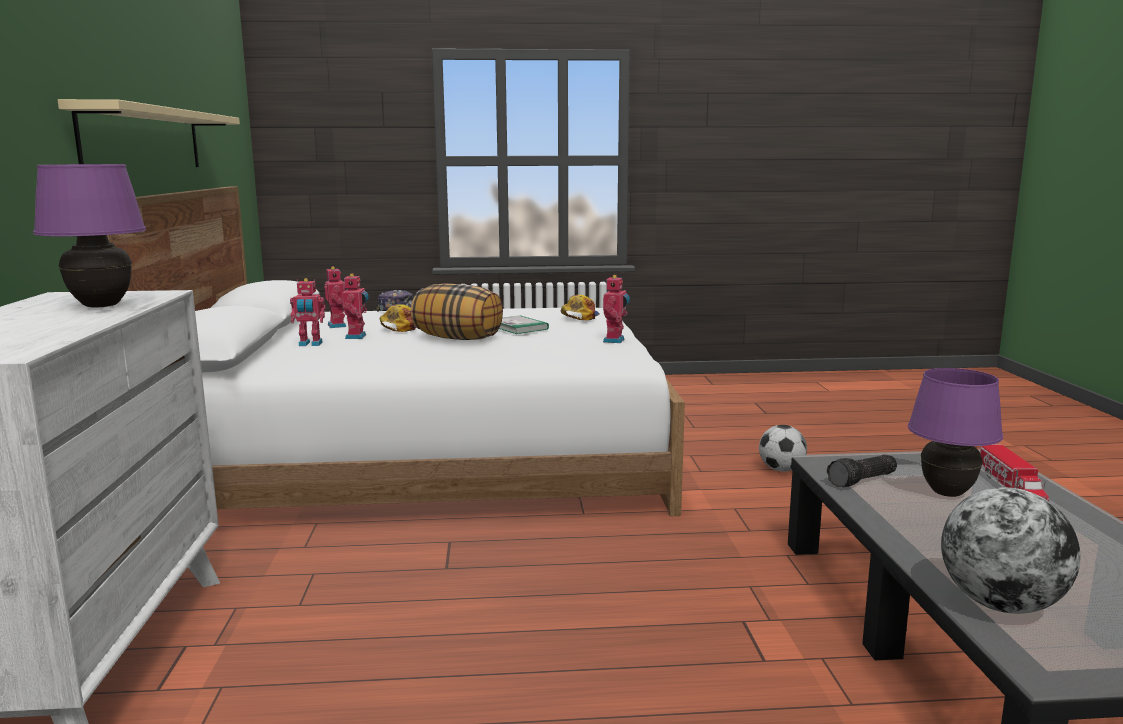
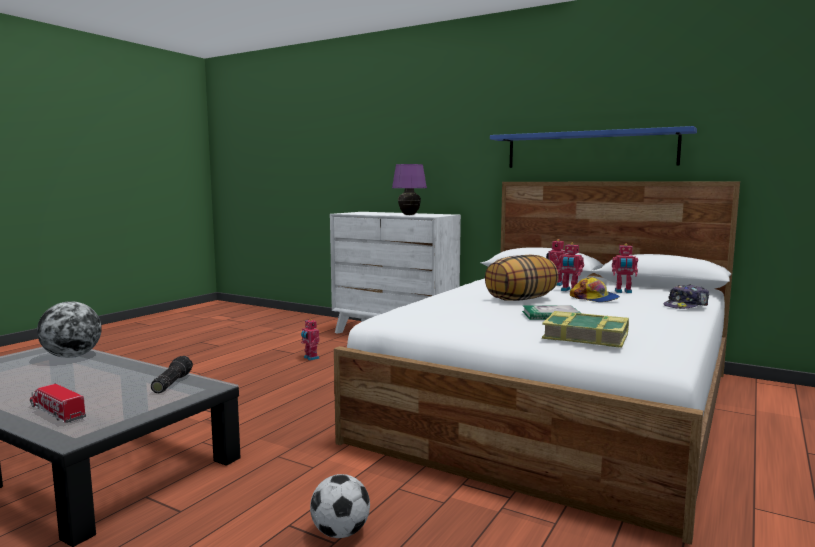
camera: 125 degrees right, 5 degrees down
beige shelf [58,99,240,167] -> blue shelf [490,126,697,168]
cap [561,295,600,320] -> book [542,311,629,348]
toy robot [603,275,630,343] -> toy robot moved to [301,319,320,361]
purple table lamp [908,368,1003,497] -> none

